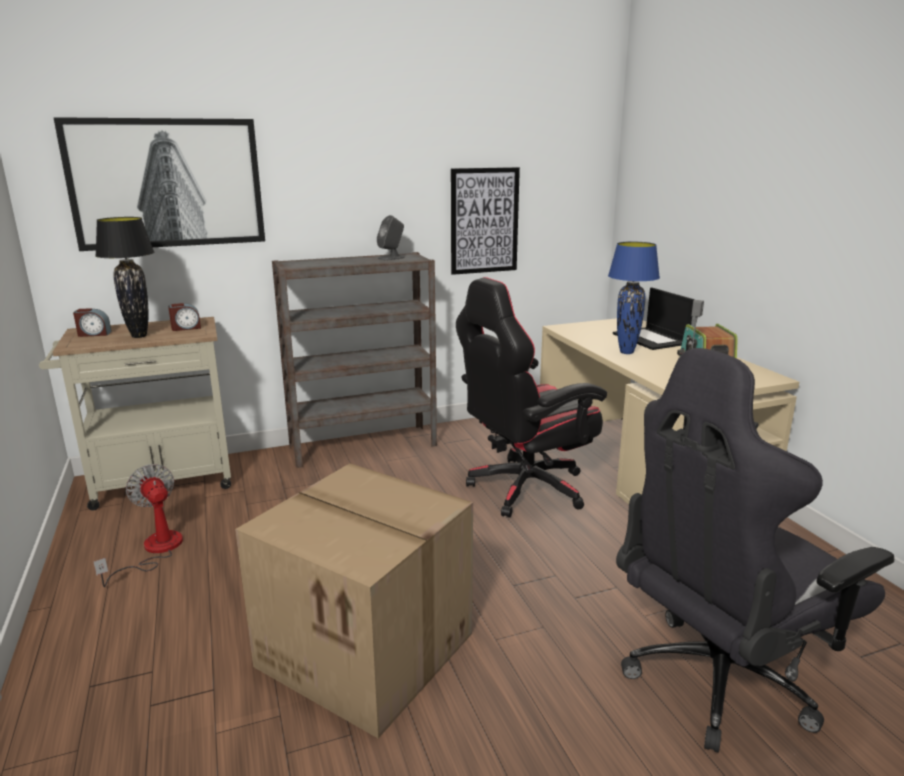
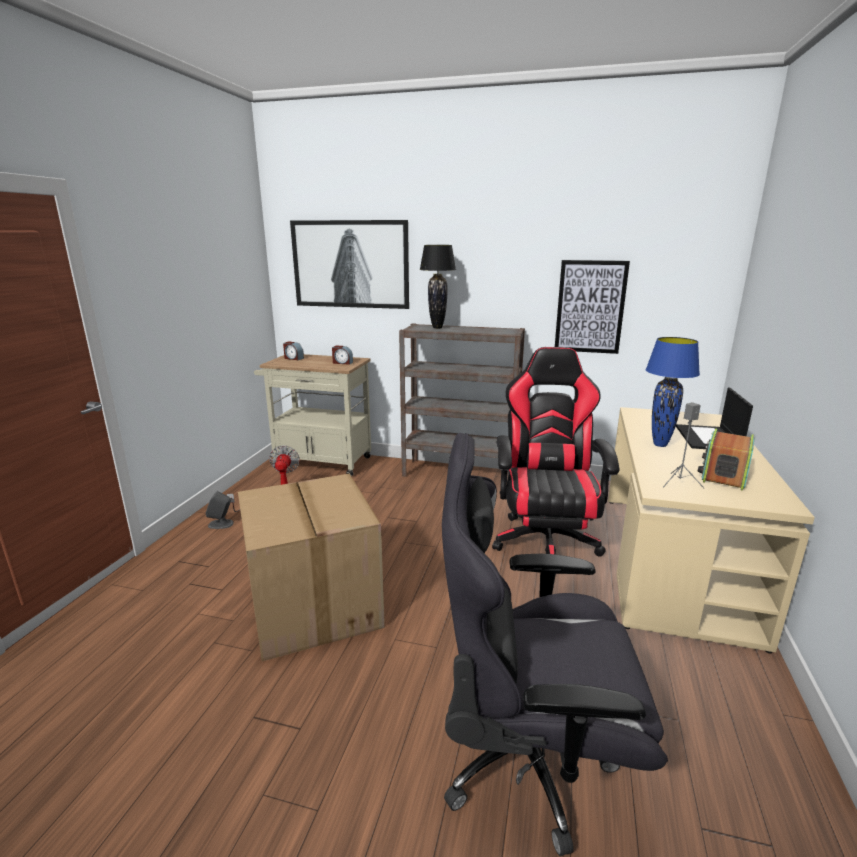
camera: 35 degrees right, 0 degrees up
black table lamp [95,217,154,338] -> black table lamp moved to [420,245,456,329]
grey speaker [377,215,405,260] -> grey speaker moved to [206,491,234,529]
black office chair [456,277,607,518] -> black office chair turned 90 degrees clockwise [492,347,619,557]

